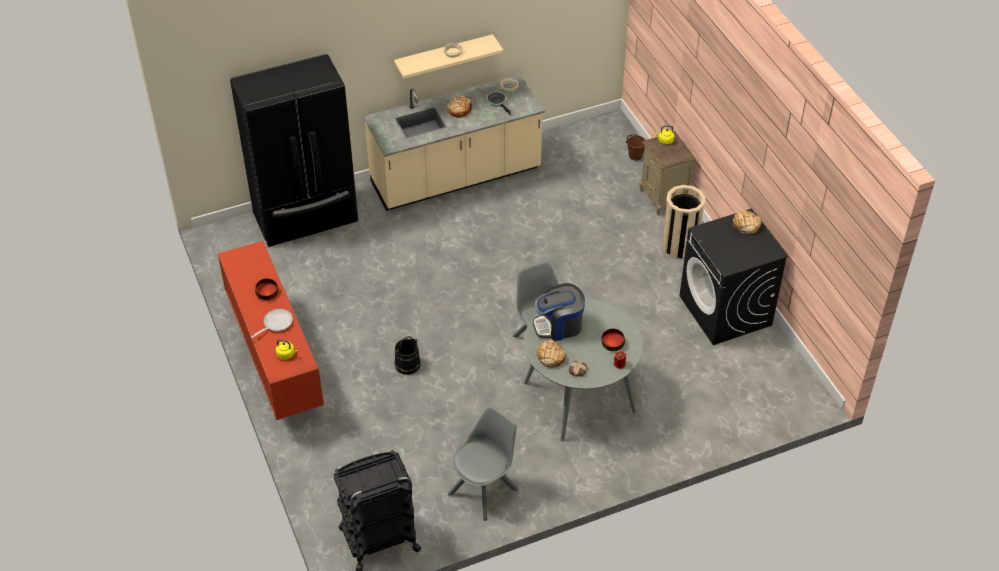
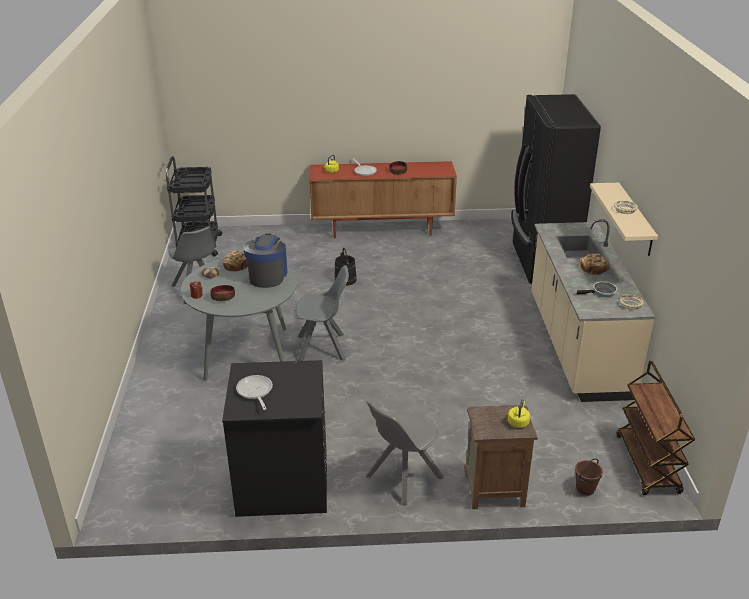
camera: 110 degrees right, 15 degrees down
beige trash can [662,185,706,260] -> grey chair [366,400,444,506]
bread [733,210,761,235] -> none
none -> frying pan [236,375,273,410]
none -> brown cart [616,361,695,495]

